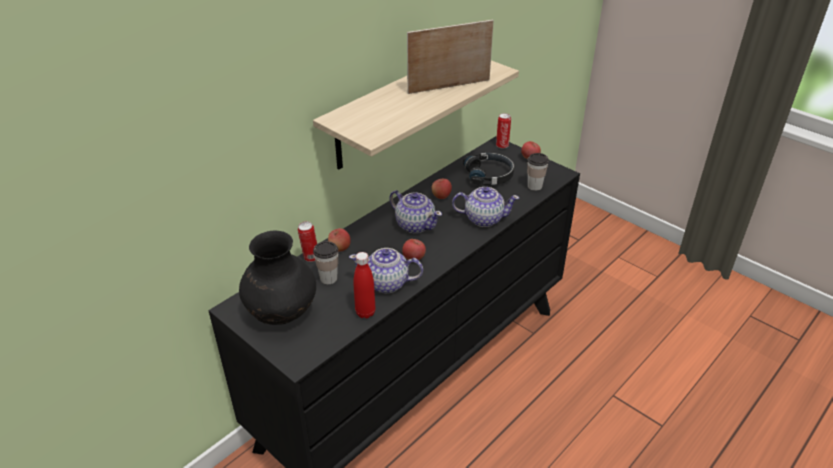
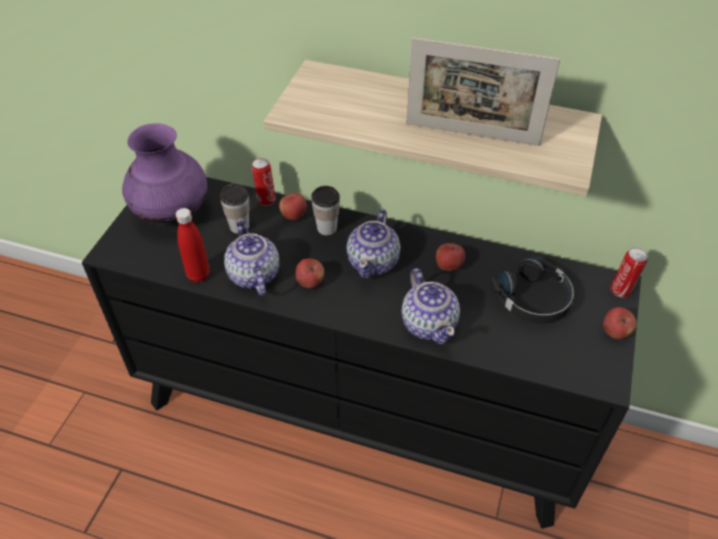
camera: 65 degrees right, 10 degrees up
black vase [239,230,316,325] -> purple vase [122,123,207,225]
picture frame [407,20,494,94] -> picture frame turned 150 degrees clockwise [406,37,560,146]
cup [527,153,549,191] -> cup moved to [311,186,340,235]

